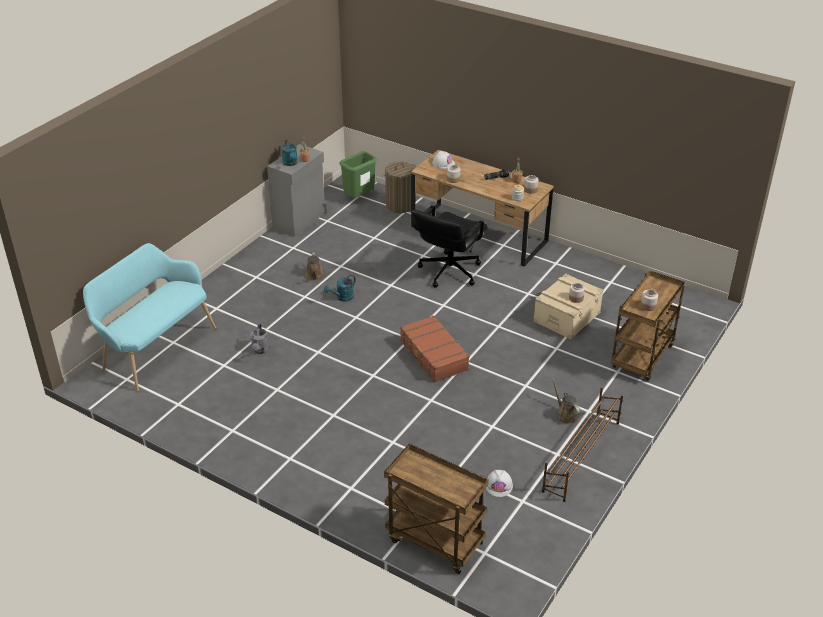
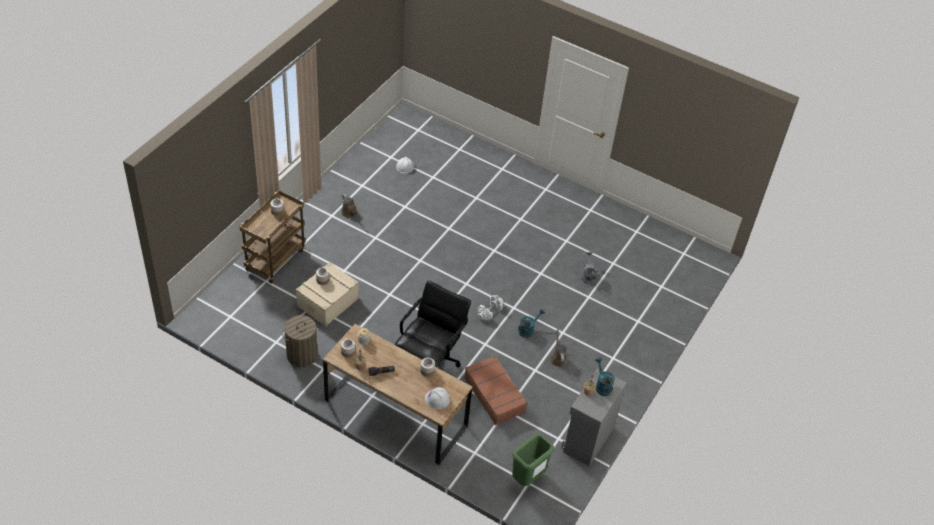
camera: 175 degrees right, 10 degrees up
turquoise bench [83,243,216,391] -> none
laundry basket [384,161,416,213] -> laundry basket moved to [282,315,319,367]
brown cart [384,444,489,574] -> none
brown suitcase [400,316,469,382] -> brown suitcase moved to [464,356,528,425]
brown shoe rack [542,388,623,502] -> none
none -> white dumbbell [477,295,503,321]

